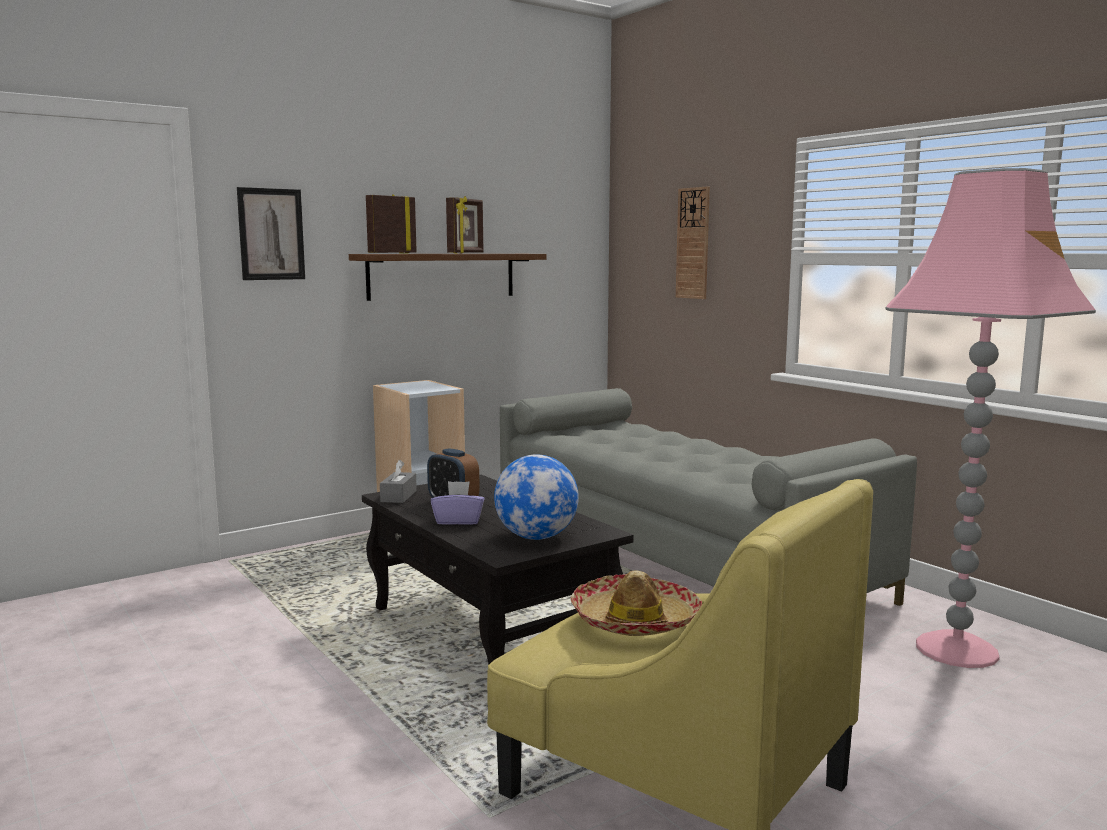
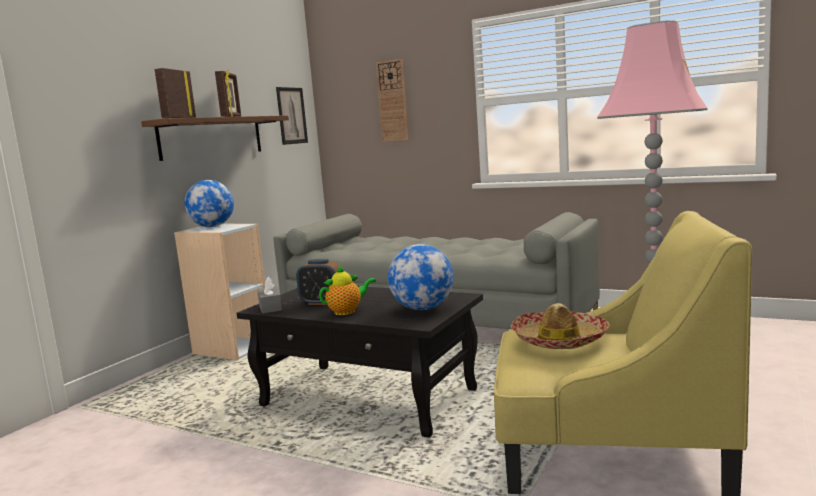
camera: 25 degrees left, 0 degrees up
picture [237,187,305,280] -> picture moved to [276,87,308,145]
purple tissue box [431,481,484,525] -> teapot [319,265,376,315]
none -> globe [184,180,234,227]

